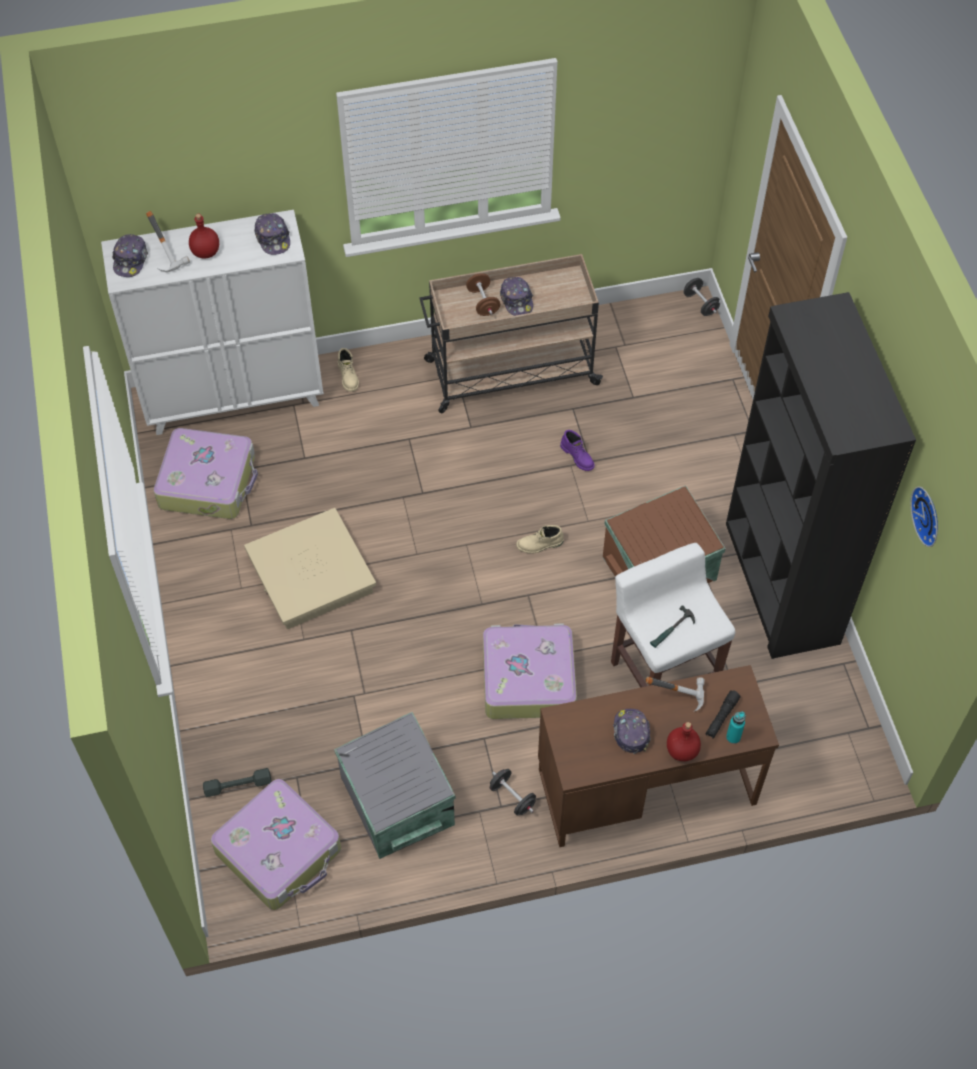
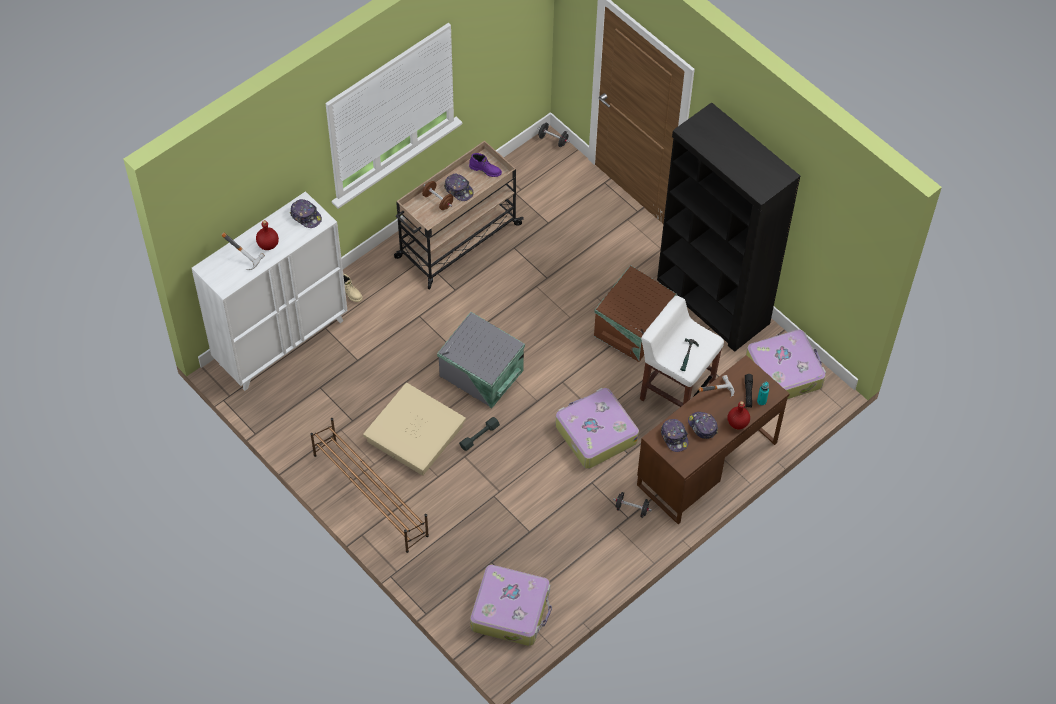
camera: 30 degrees left, 0 degrees up
cap [112,234,148,277] -> cap moved to [661,419,688,452]
suitcase [153,428,258,519] -> suitcase moved to [746,329,826,399]
grey dumbbell [203,768,271,797] -> grey dumbbell moved to [459,417,500,451]
grey storage box [334,712,455,859] -> grey storage box moved to [437,312,525,408]
beige boot [516,525,564,554] -> none
purple boot [560,430,595,471] -> purple boot moved to [469,153,502,177]
wall clock [910,486,938,547] -> none
none -> brown shoe rack [310,418,429,553]

